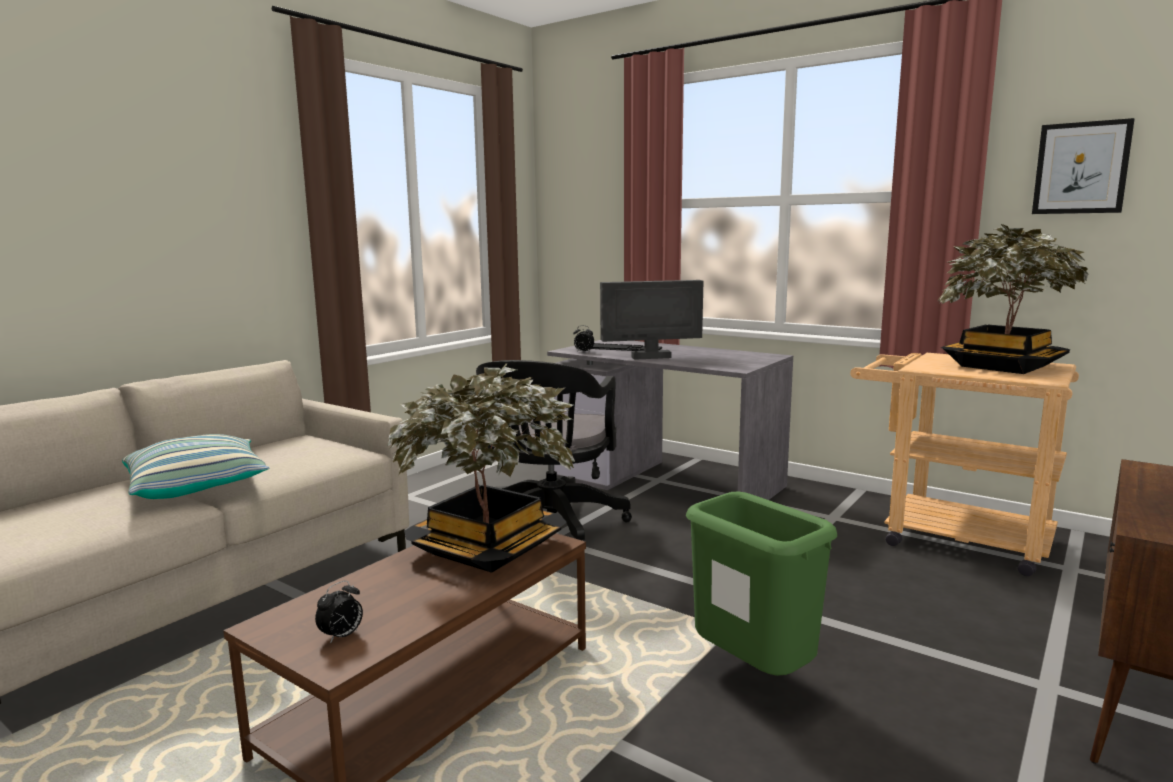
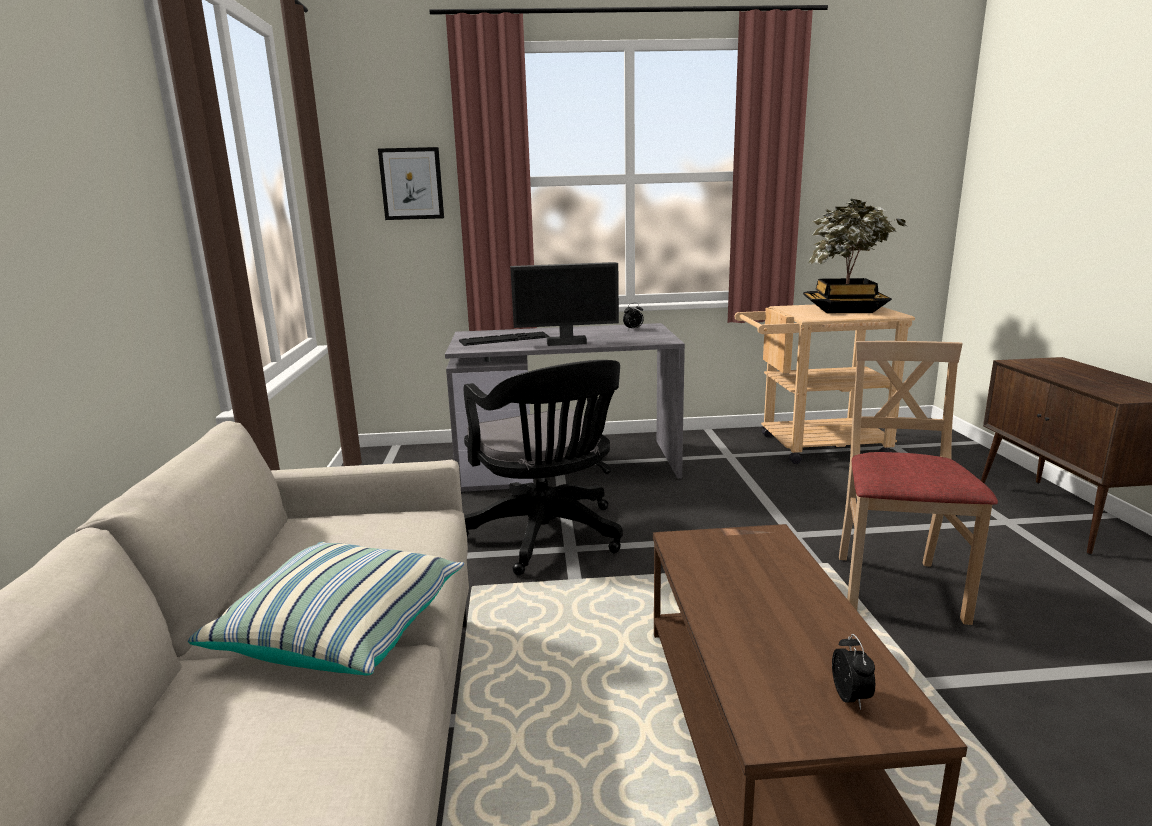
camera: 40 degrees left, 5 degrees up
potted plant [387,363,575,573] -> none
alarm clock [573,325,594,352] -> alarm clock moved to [623,303,644,330]
monitor [600,280,703,360] -> monitor turned 135 degrees counterclockwise [510,262,619,346]
green trash can [686,492,837,676] -> beige chair [839,341,998,625]
picture [1032,118,1135,214] -> picture moved to [378,147,444,220]

